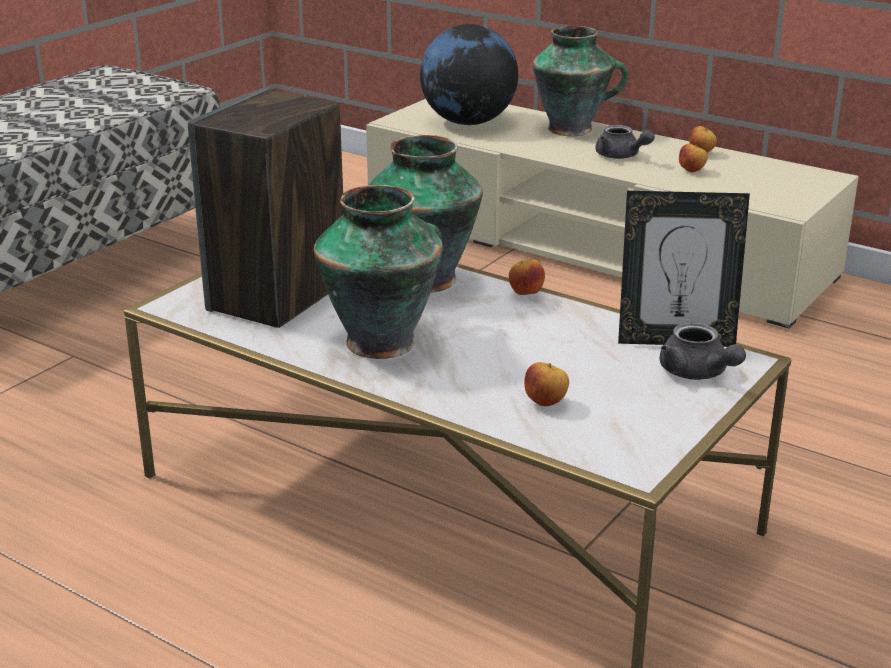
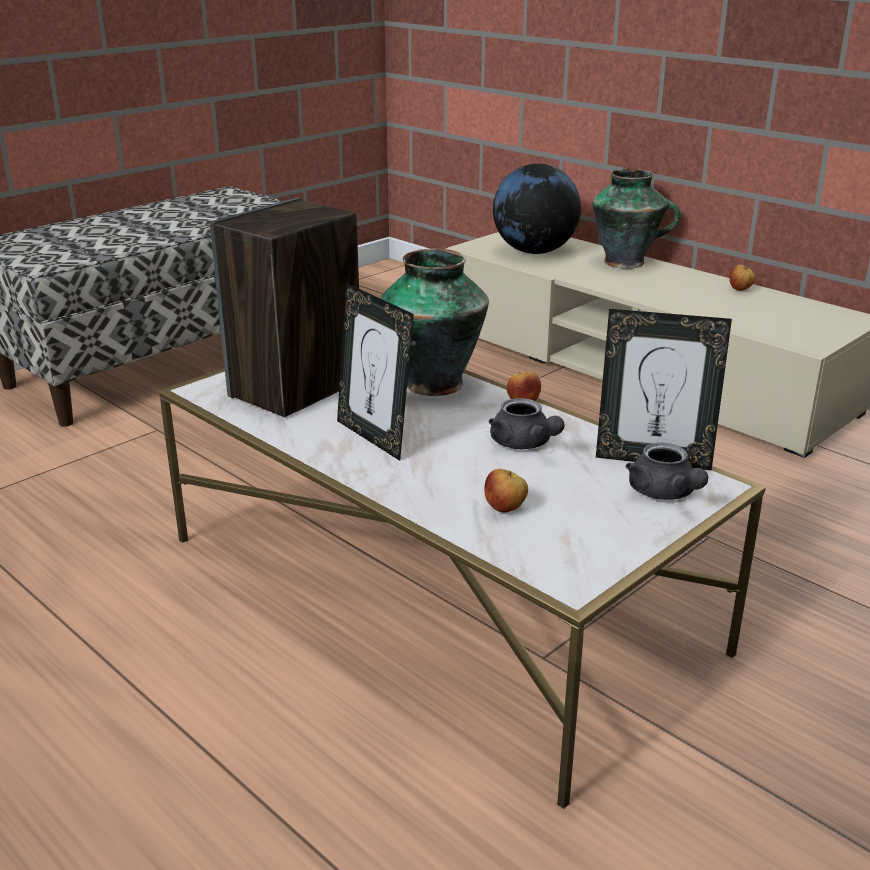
camera: 10 degrees right, 0 degrees up
vase [314,185,443,359] -> picture frame [337,283,414,461]
grey teapot [595,125,655,159] -> grey teapot moved to [489,398,564,449]
apple [679,144,708,172] -> none

